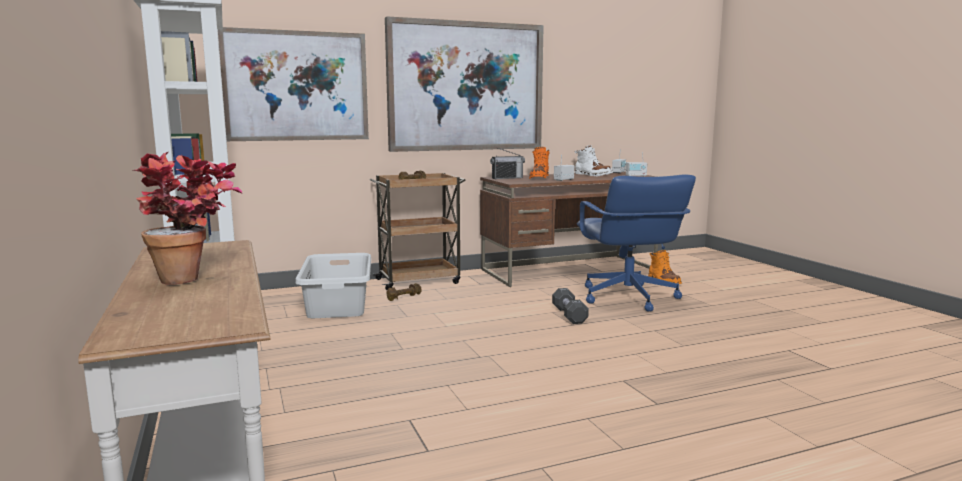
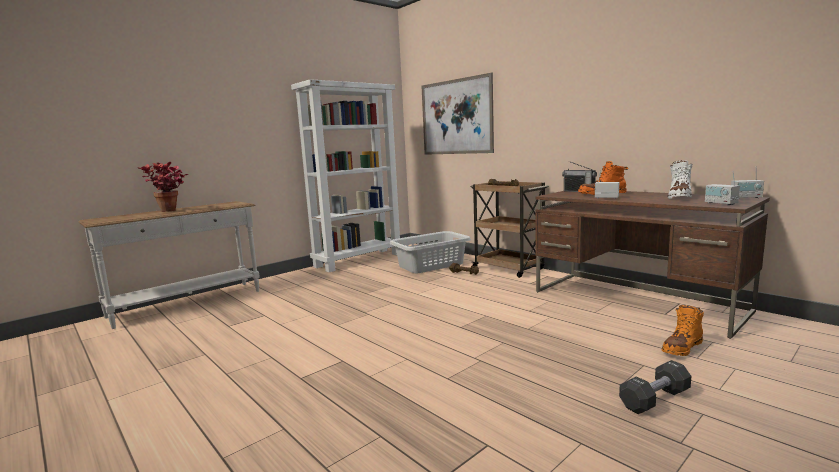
camera: 70 degrees right, 0 degrees up
picture [385,16,544,152] -> none
black dumbbell [552,288,589,324] -> black dumbbell moved to [619,360,691,414]
blue office chair [577,174,696,312] -> none

